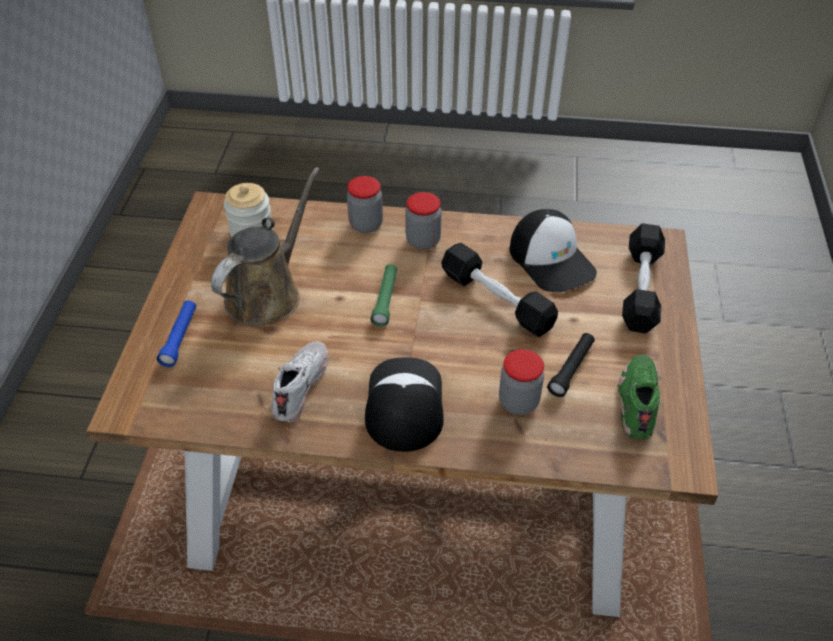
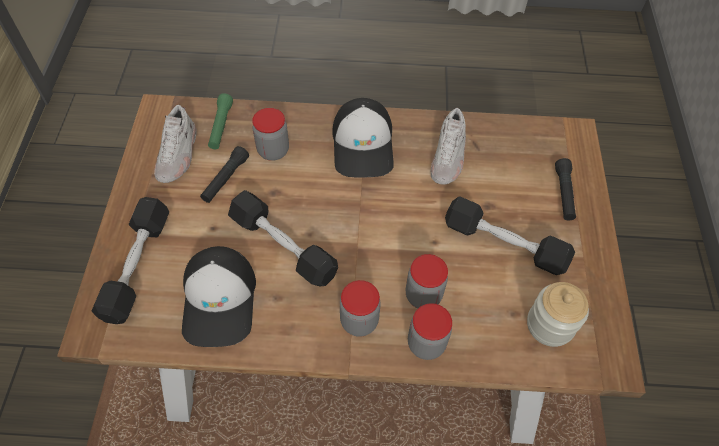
camera: 175 degrees right, 10 degrees up
blue flashlight [157,300,196,367] -> black flashlight [555,158,576,221]
brown watering can [211,167,320,326] -> black dumbbell [445,196,575,275]
green flashlight [371,264,397,327] -> green flashlight moved to [208,93,233,149]
cap [510,209,597,292] -> cap turned 150 degrees counterclockwise [182,246,256,347]
green shoe [618,355,660,440] -> white shoe [154,105,197,183]
none -> jar [406,254,448,308]

